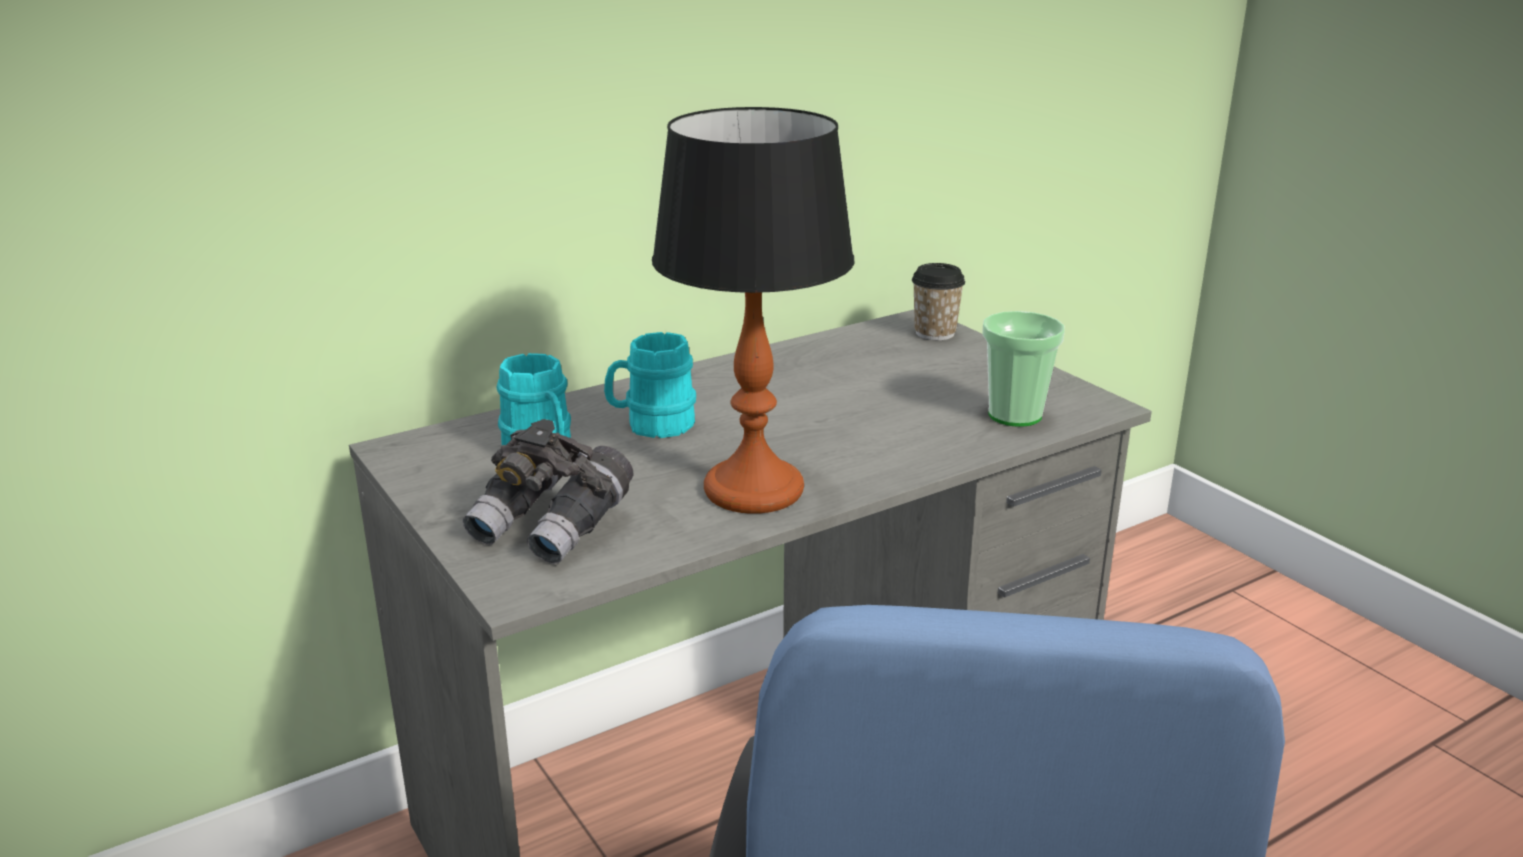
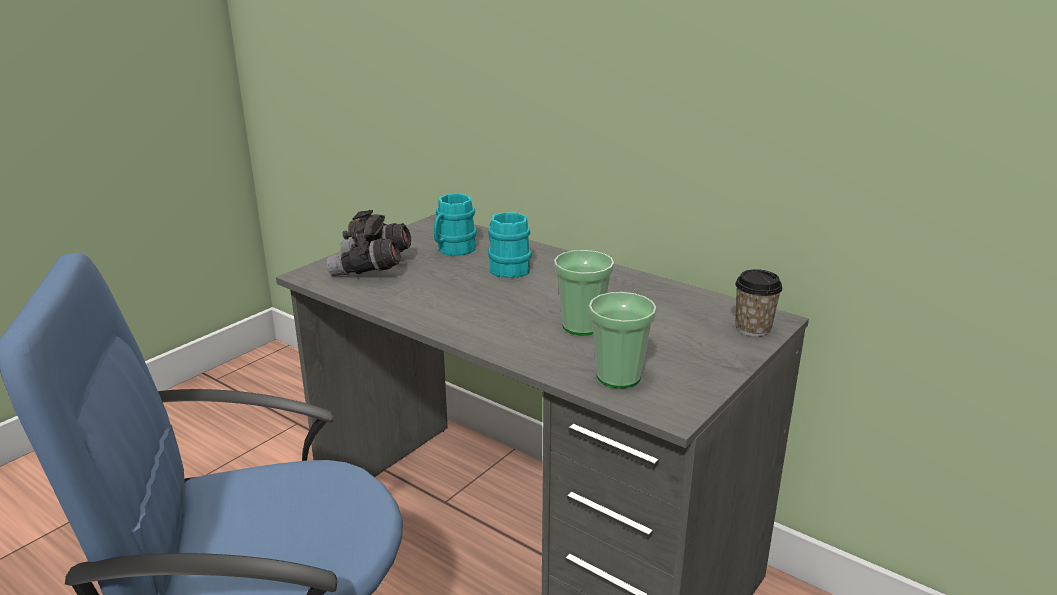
camera: 70 degrees right, 0 degrees up
table lamp [652,107,854,514] -> none
none -> cup [554,250,614,336]

